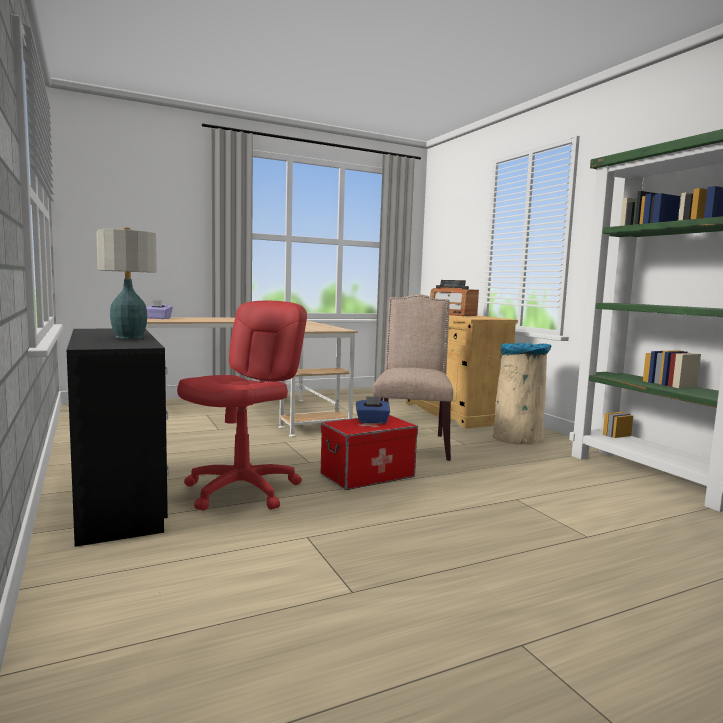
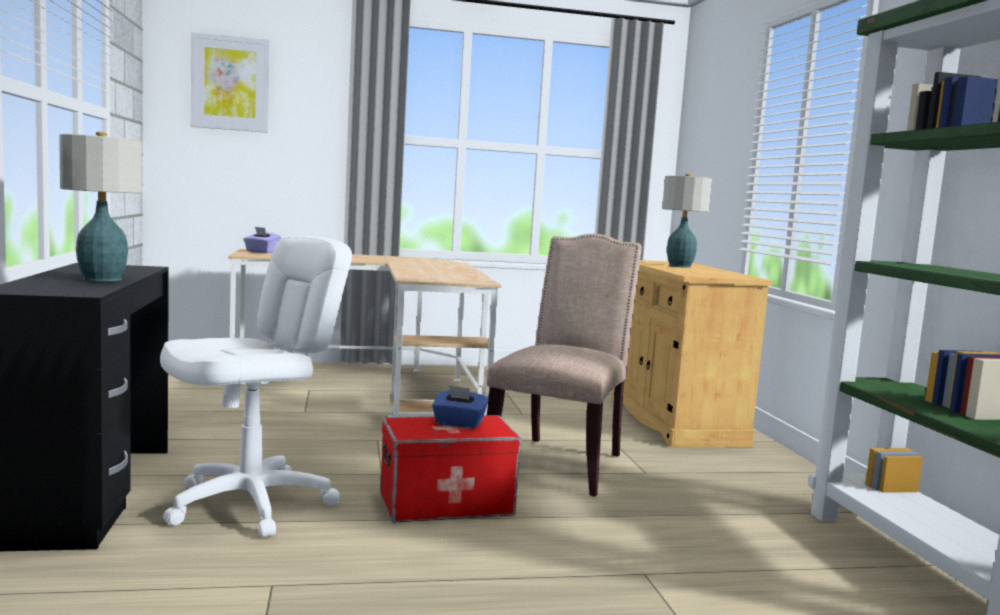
camera: 15 degrees right, 0 degrees up
red office chair [177,301,307,510] -> white office chair [160,236,352,537]
radio [430,280,479,316] -> table lamp [662,174,712,268]
beige trash can [493,343,551,445] -> none
none -> picture [191,32,270,133]

